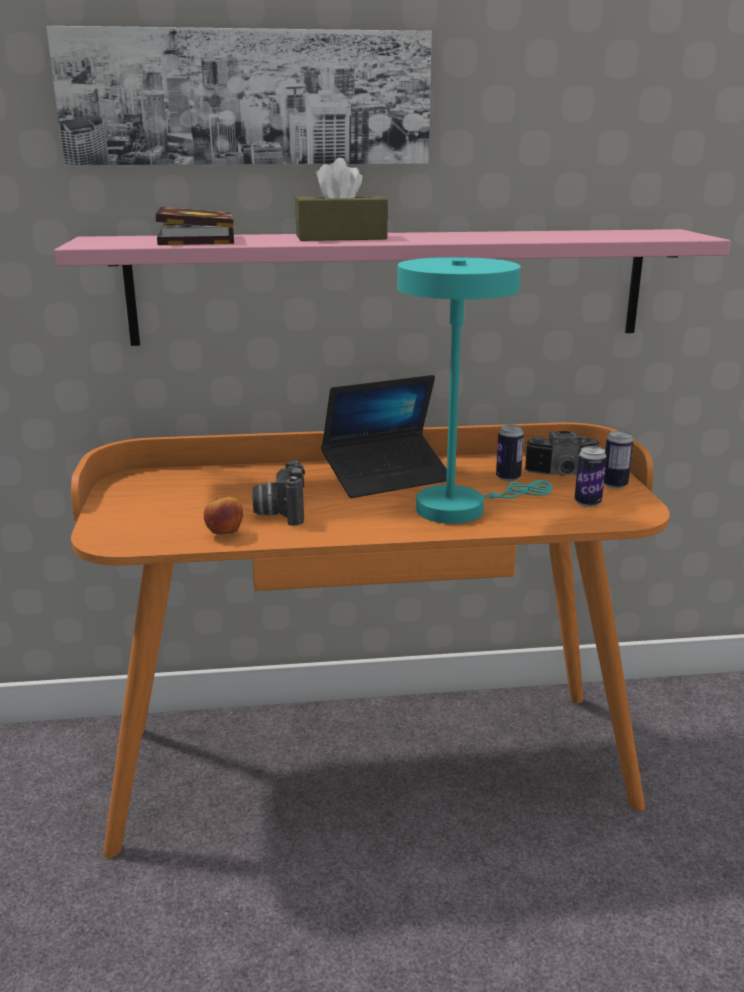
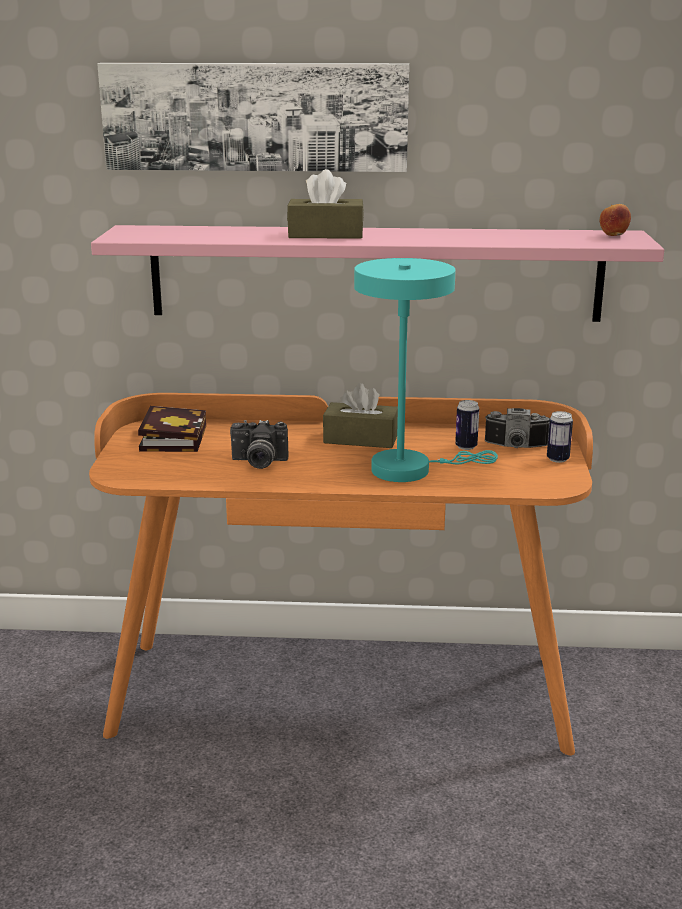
camera: 10 degrees right, 0 degrees up
book [156,207,234,245] -> book moved to [138,406,206,452]
apple [204,497,243,535] -> apple moved to [600,204,631,236]
camera [252,460,305,525] -> camera turned 90 degrees counterclockwise [230,420,289,469]
laptop [321,375,447,498] -> brown tissue box [323,383,398,448]
can [575,446,607,507] -> none

